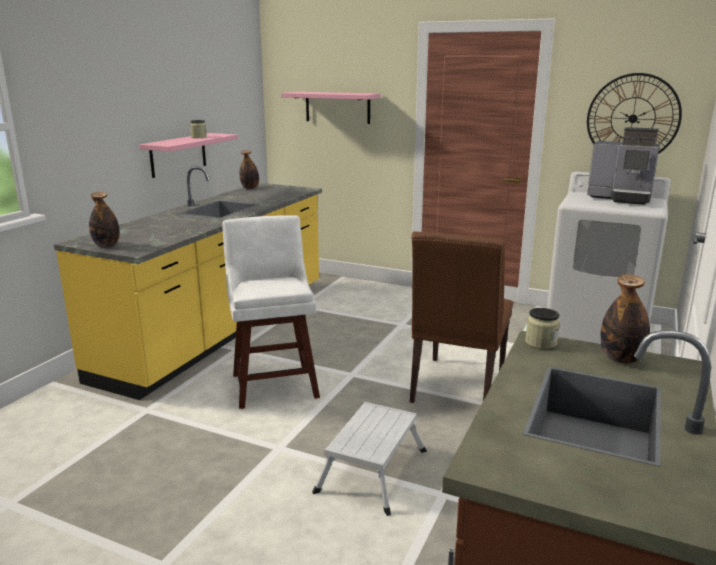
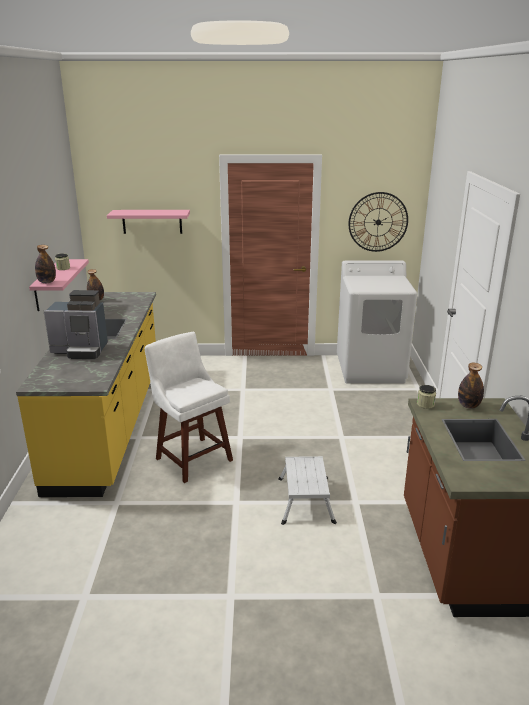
camera: 25 degrees left, 5 degrees up
bottle [89,192,120,247] -> bottle moved to [35,245,56,283]
brown chair [410,232,513,403] -> none
coffee machine [587,127,660,205] -> coffee machine moved to [43,290,108,359]

